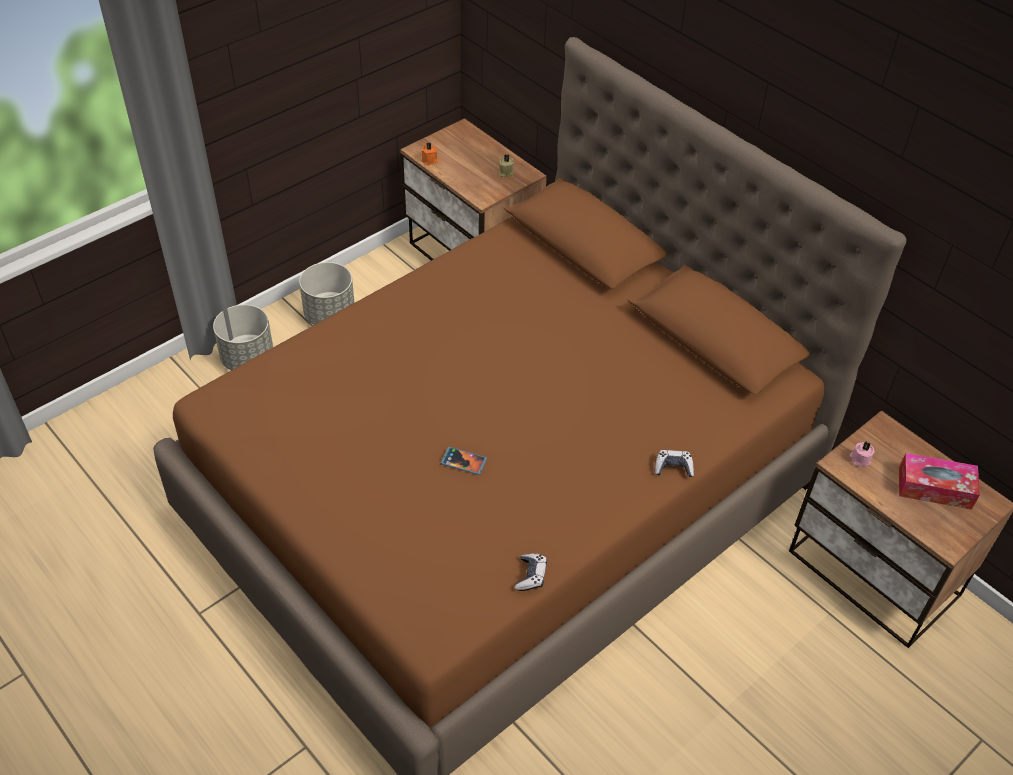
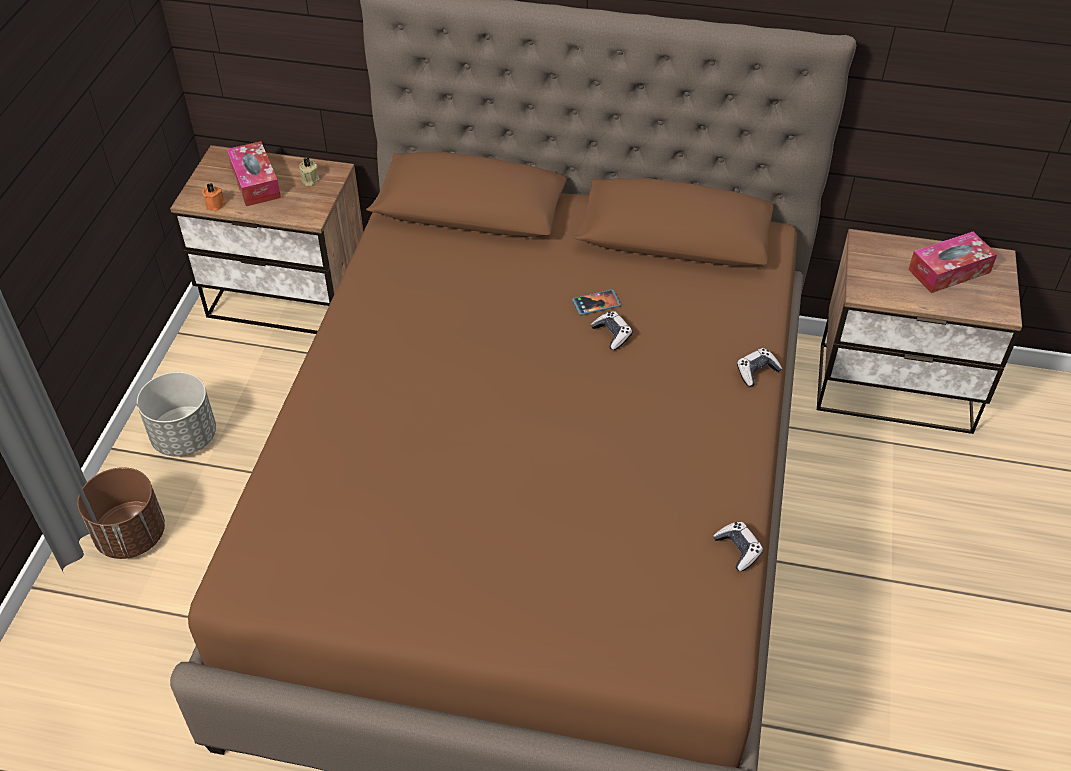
camera: 35 degrees left, 0 degrees up
grey planter [213,305,273,370] -> brown planter [77,467,165,559]
phone [441,447,487,475] -> phone moved to [572,289,621,315]
pink candle [849,441,875,467] -> none
none -> tissue box [227,141,281,206]
none -> game controller [591,311,632,350]

